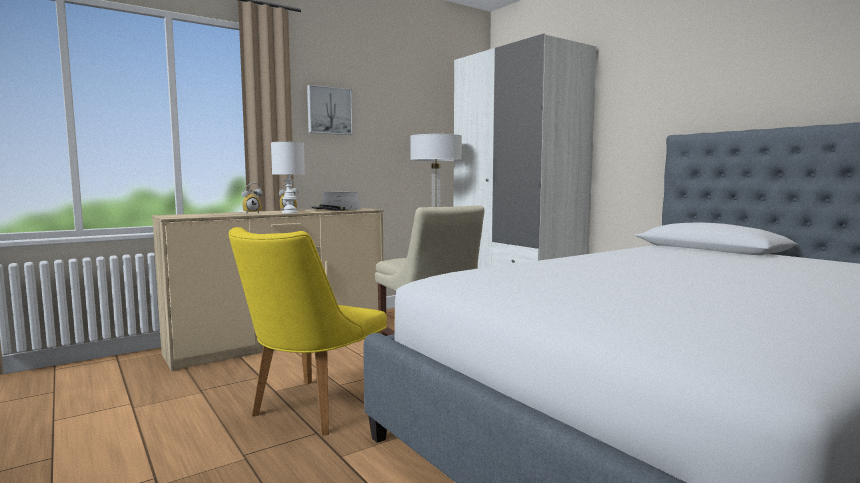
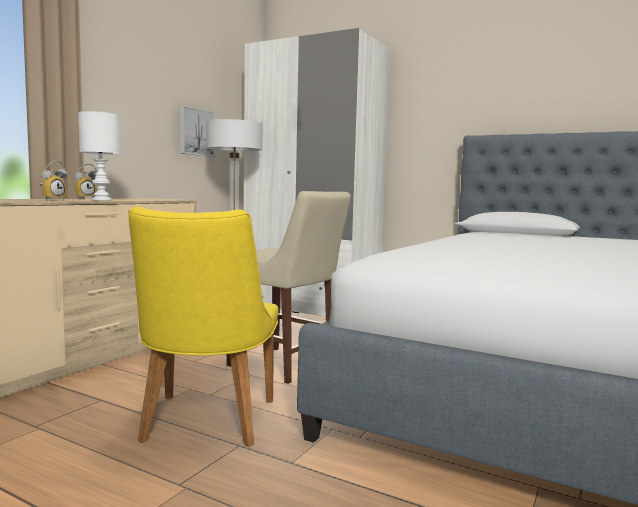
camera: 25 degrees left, 0 degrees up
picture [307,85,353,135] -> picture moved to [179,106,215,157]
grey hat [311,191,361,211] -> none

